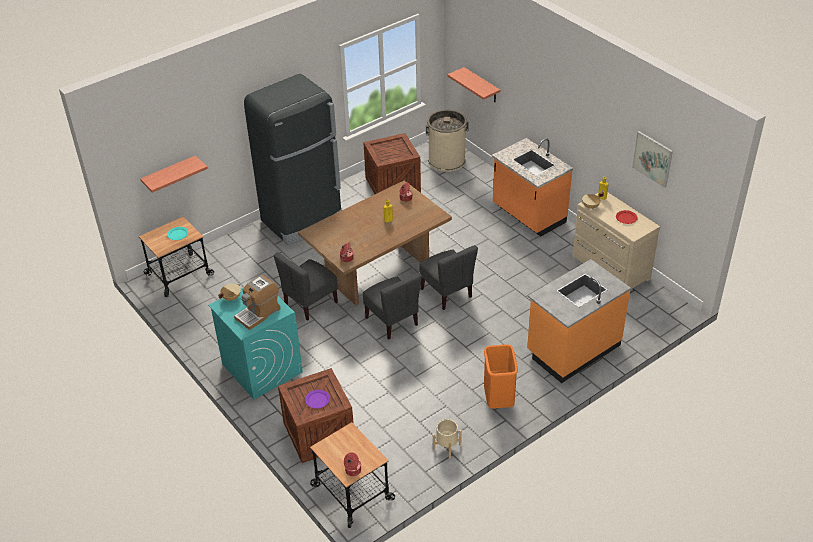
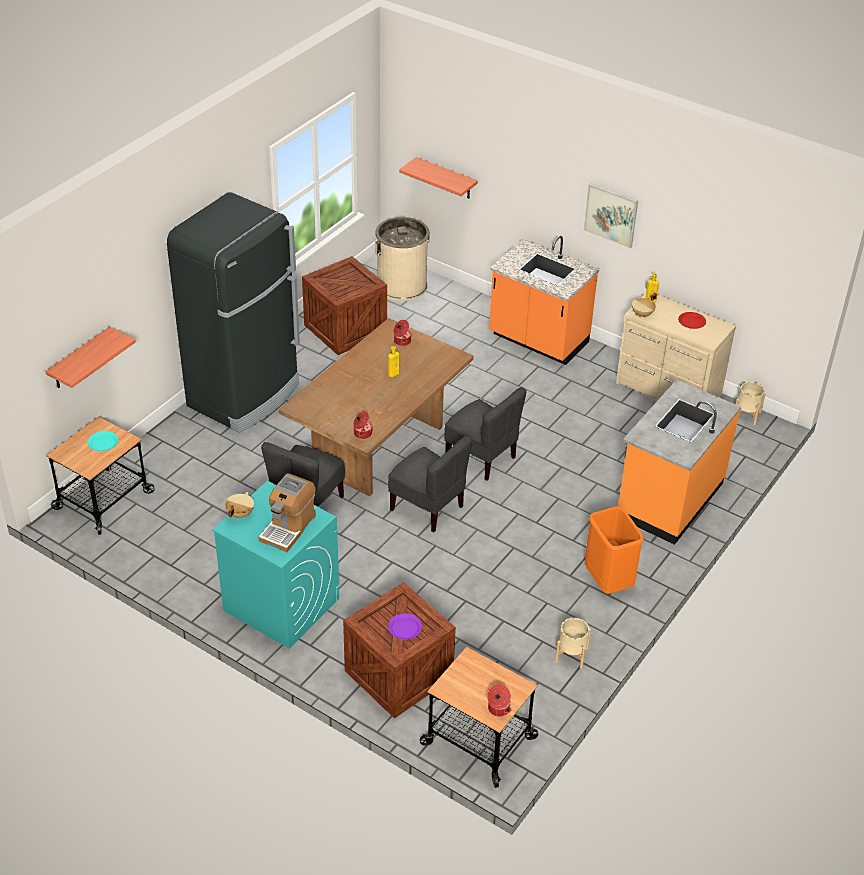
camera: 20 degrees left, 0 degrees up
picture [632,131,673,188] -> picture moved to [584,183,638,248]
none -> beige planter [736,382,766,425]

